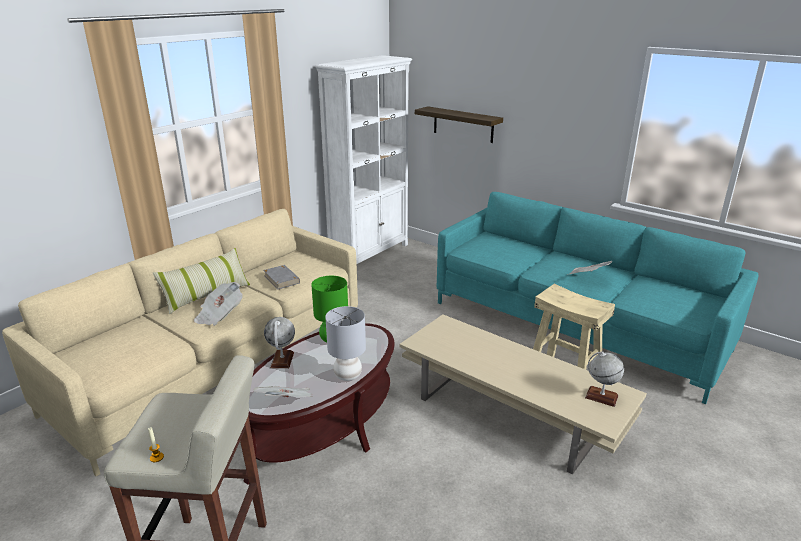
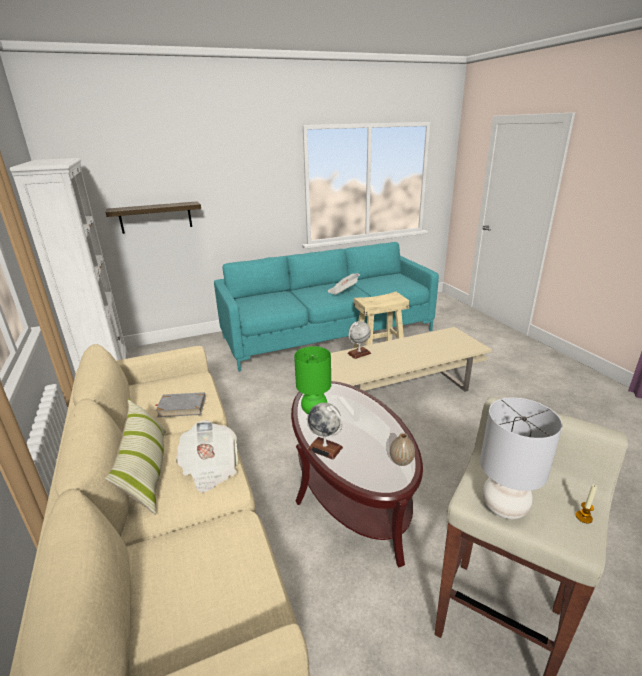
camera: 60 degrees left, 0 degrees up
newspaper [254,386,313,397] -> vase [390,433,415,466]
grey table lamp [325,306,366,381] -> grey table lamp moved to [480,398,563,519]
globe [585,351,624,407] -> globe moved to [347,321,371,359]

